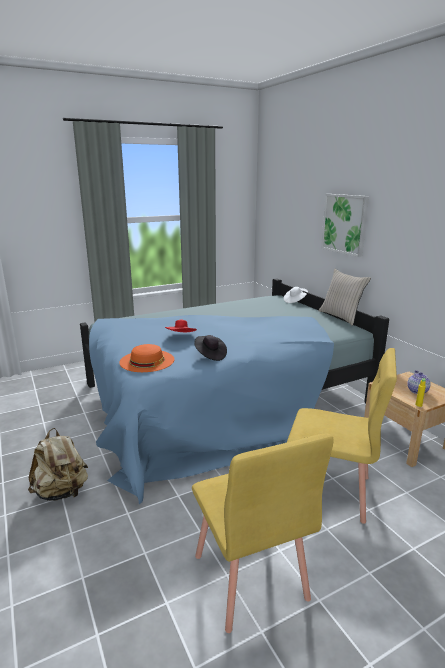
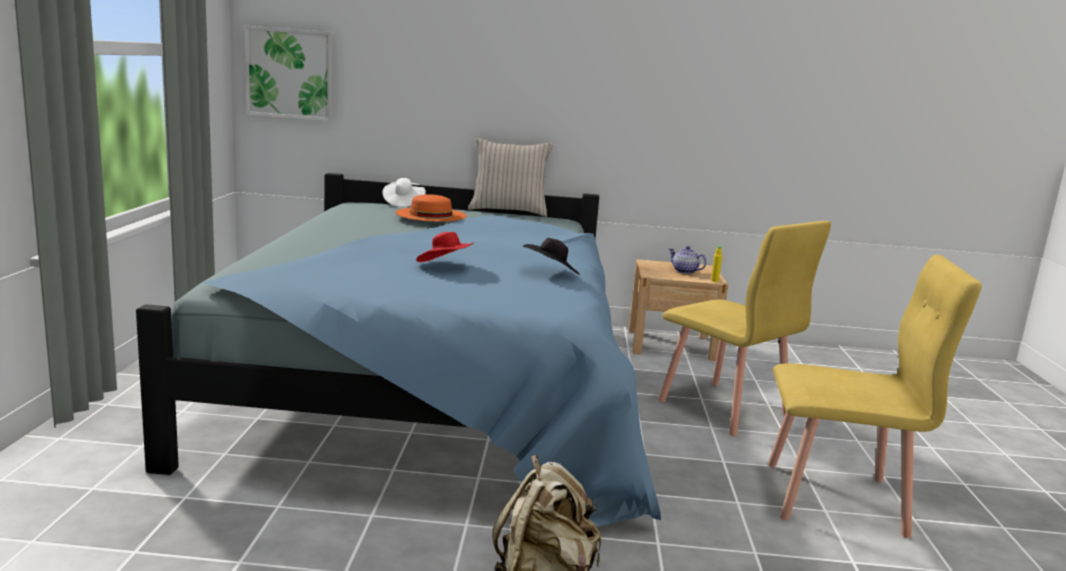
camera: 60 degrees left, 5 degrees down
orange hat [119,344,174,372] -> orange hat moved to [396,194,466,221]
yellow chair [287,348,397,524] -> yellow chair turned 90 degrees clockwise [658,221,831,436]
picture [321,194,369,257] -> picture moved to [244,26,333,121]

